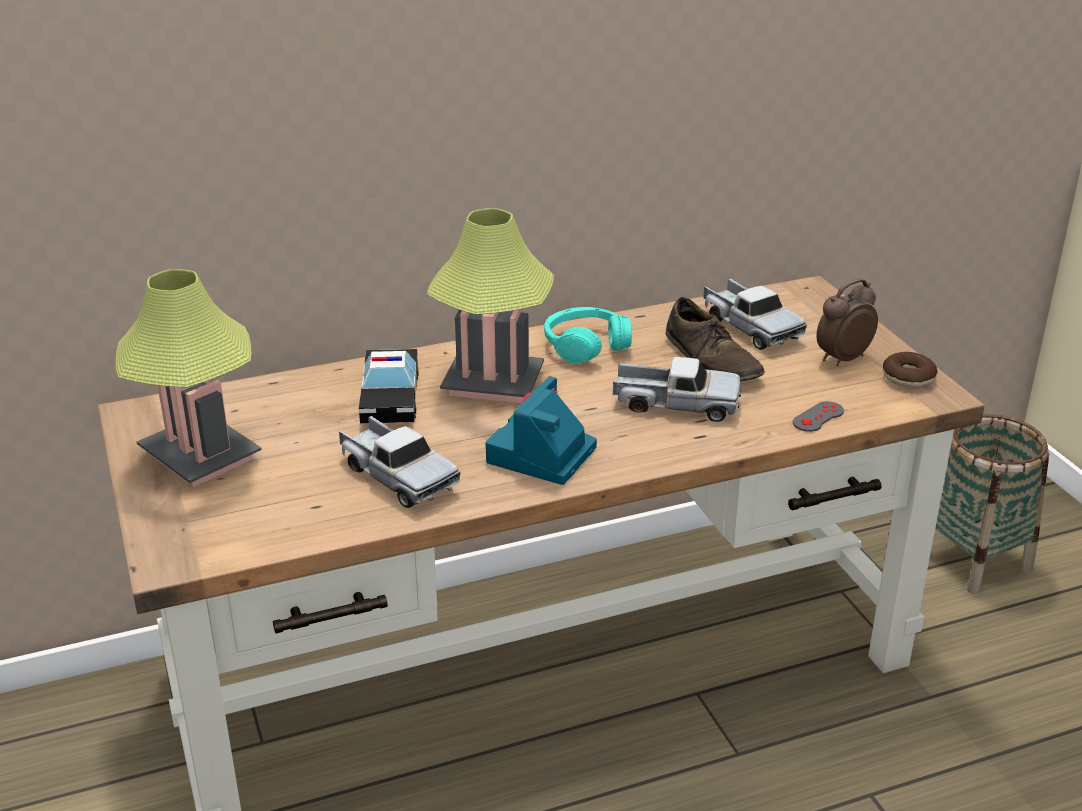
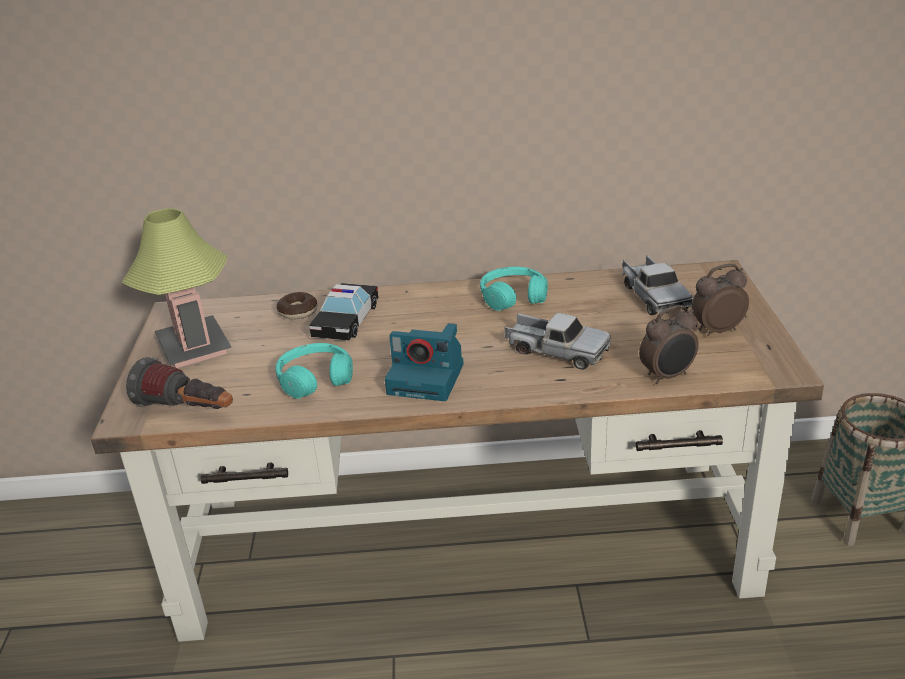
camera: 20 degrees right, 0 degrees up
toy truck [339,416,460,508] -> turquoise headphones [275,343,353,399]
table lamp [427,208,554,403] -> none
camera [486,376,597,485] -> camera turned 120 degrees counterclockwise [385,323,464,401]
brown shoe [666,297,765,381] -> none
grey game controller [793,401,844,432] -> alarm clock [639,305,699,384]
donut [883,352,938,388] -> donut moved to [277,292,317,320]
none -> flashlight [126,357,233,409]

